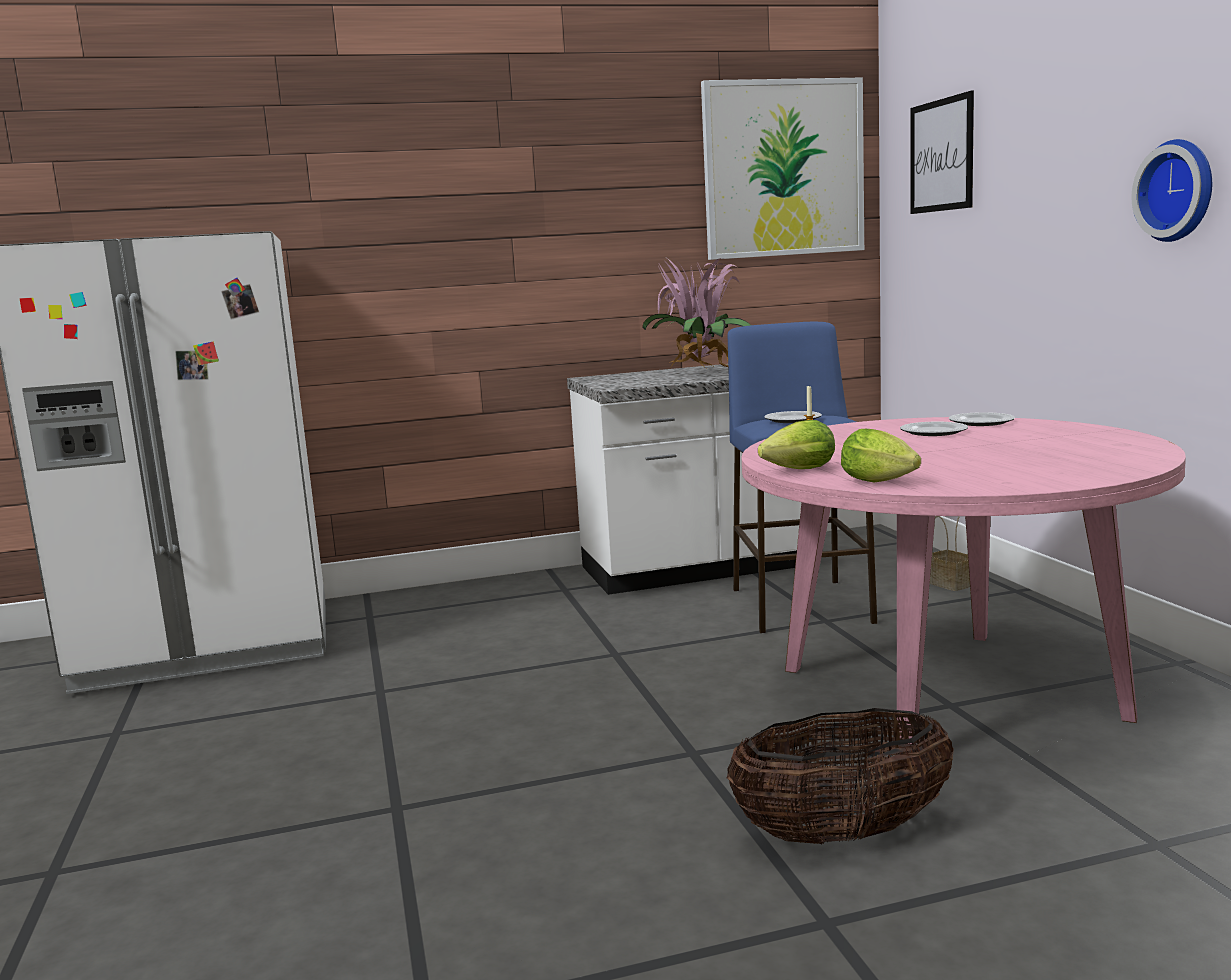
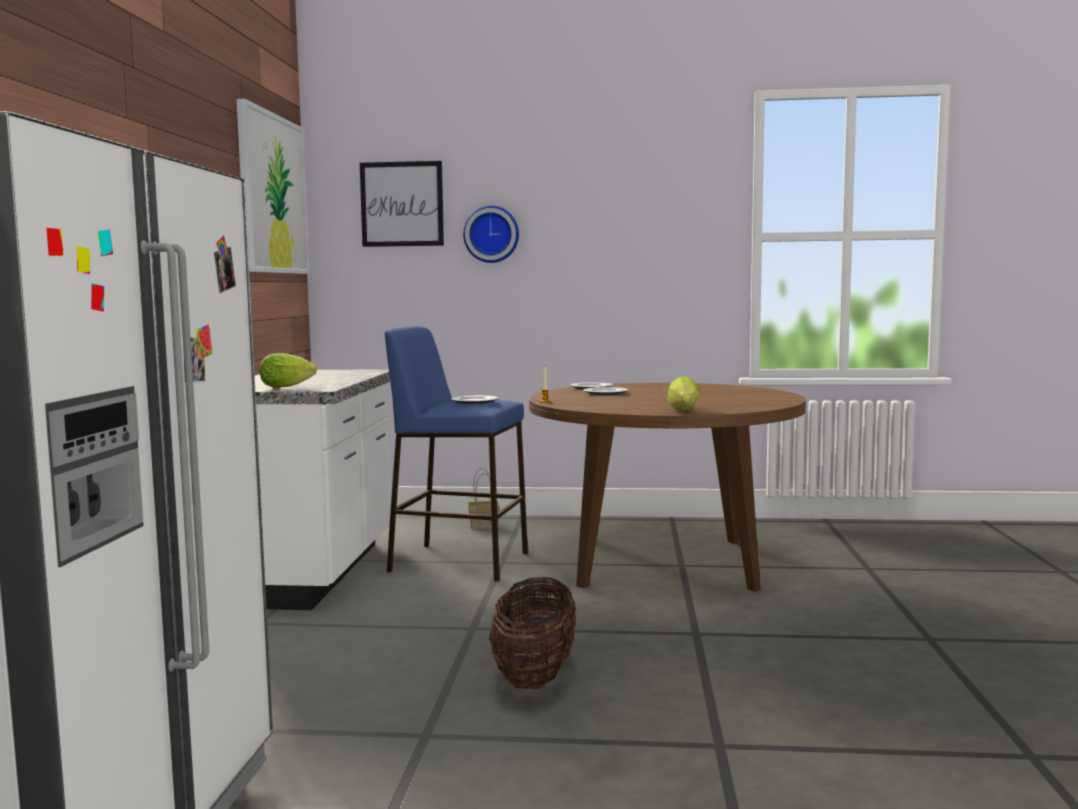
camera: 70 degrees left, 5 degrees down
potted plant [642,258,751,368] -> none
basket [727,708,954,845] -> basket moved to [489,577,576,689]
pink dining table [742,417,1186,744] -> brown dining table [529,383,806,591]
lettuce [841,429,921,483] -> lettuce moved to [260,353,317,388]
wall clock [1132,139,1212,242] -> wall clock moved to [463,206,519,263]

